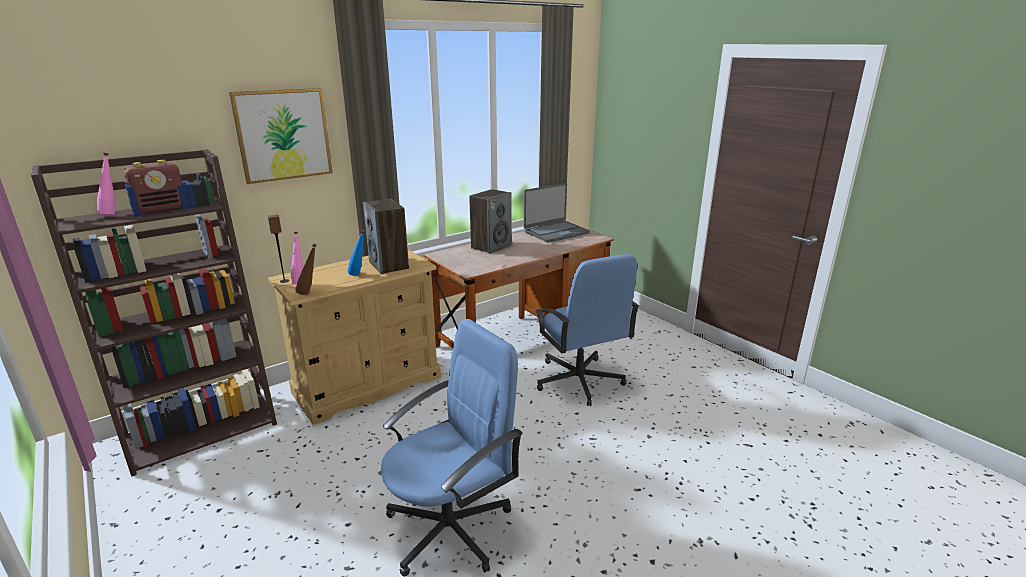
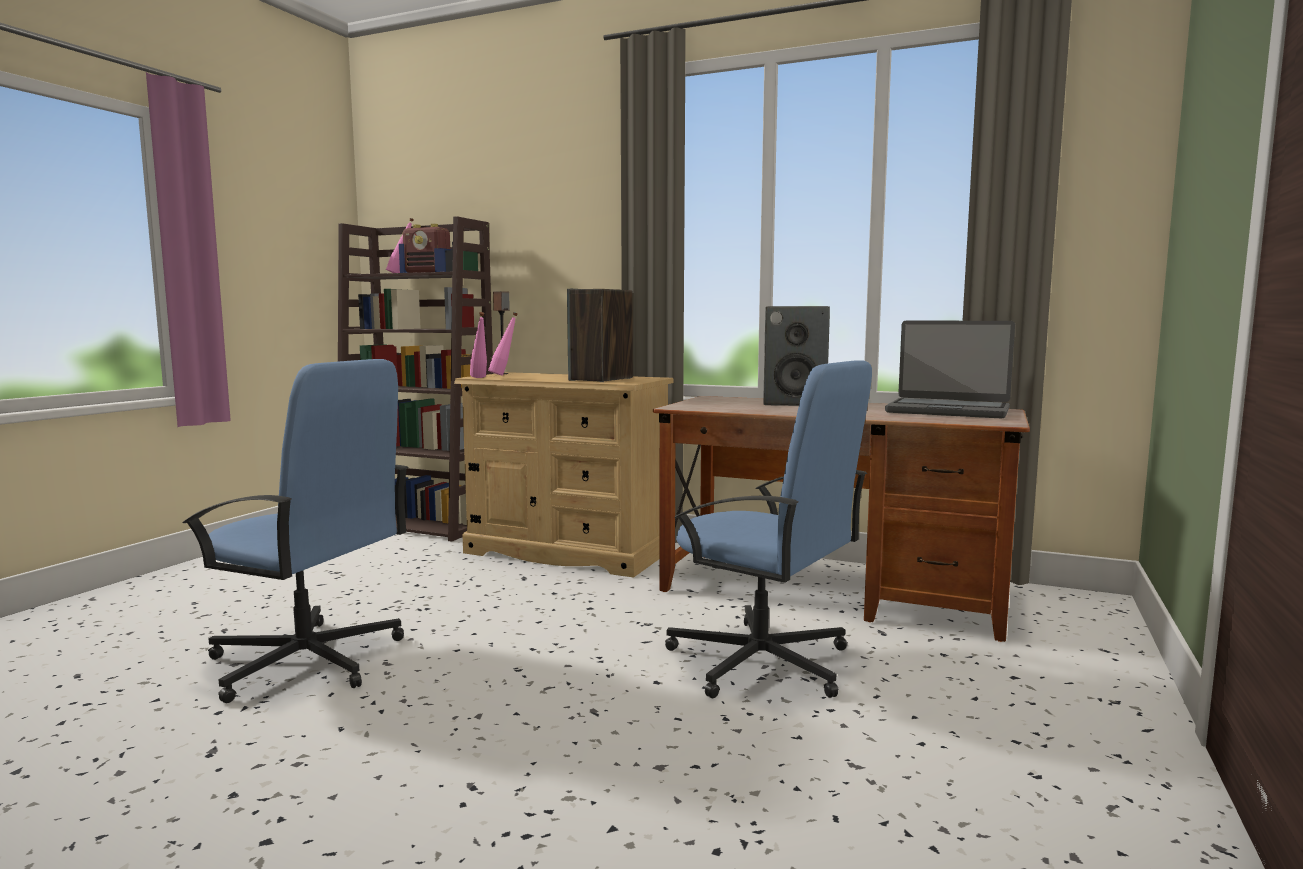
camera: 60 degrees right, 15 degrees down
picture [229,88,333,184] -> none
brown bottle [295,244,317,295] -> pink bottle [470,312,487,378]
blue bottle [347,230,365,276] -> none
blue office chair [535,254,639,406] -> blue office chair turned 90 degrees counterclockwise [665,360,872,698]

